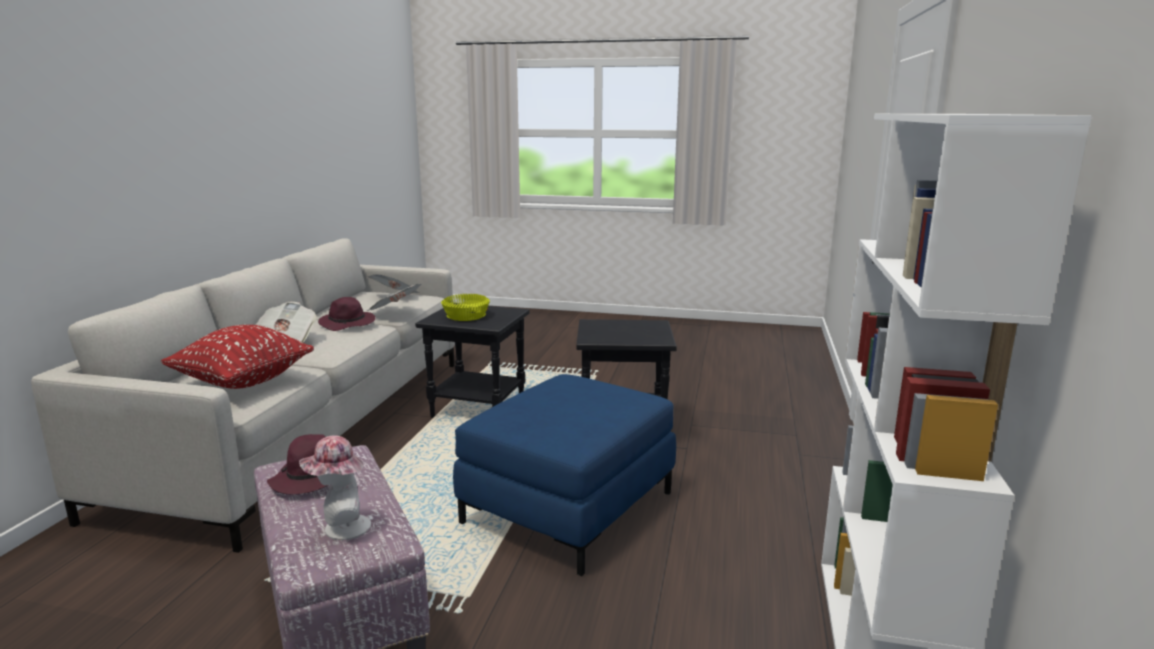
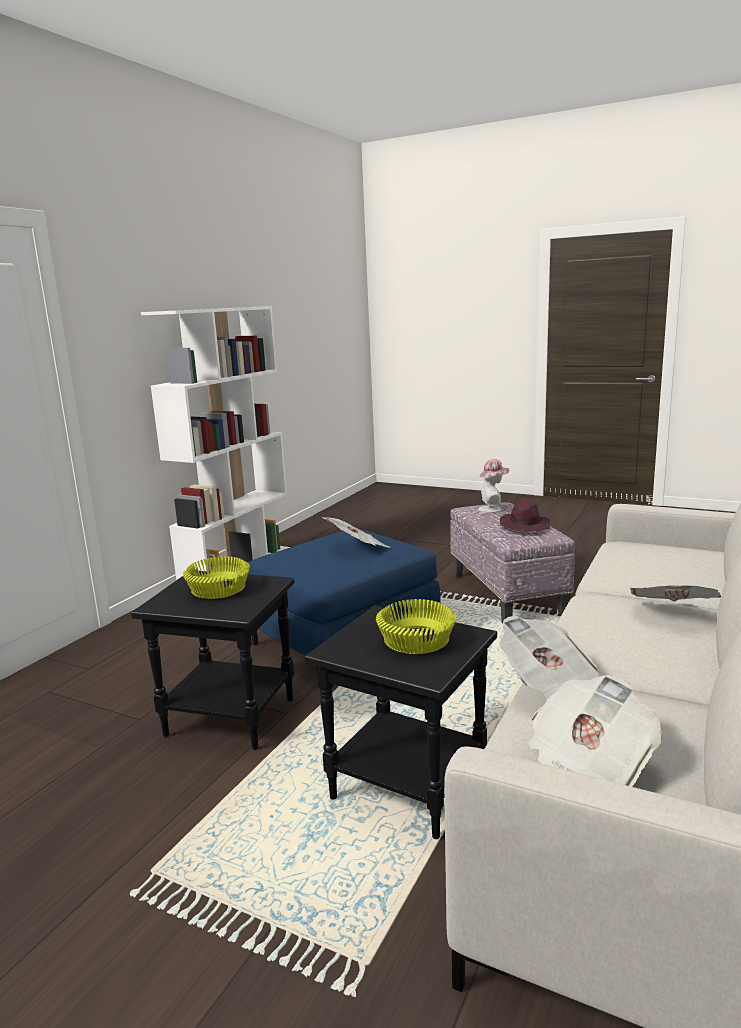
camera: 165 degrees left, 0 degrees up
red pillow [161,325,314,389] -> none
purple hat [318,297,376,331] -> none
none -> yellow bowl [183,556,250,599]
none -> newspaper [322,517,389,547]

